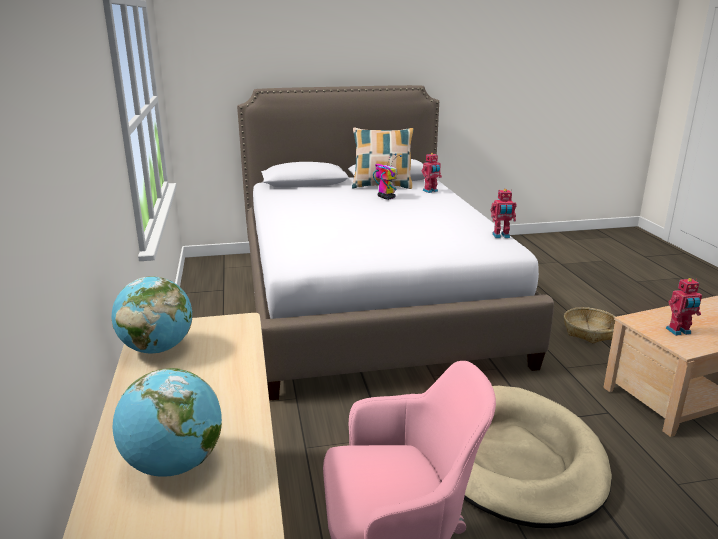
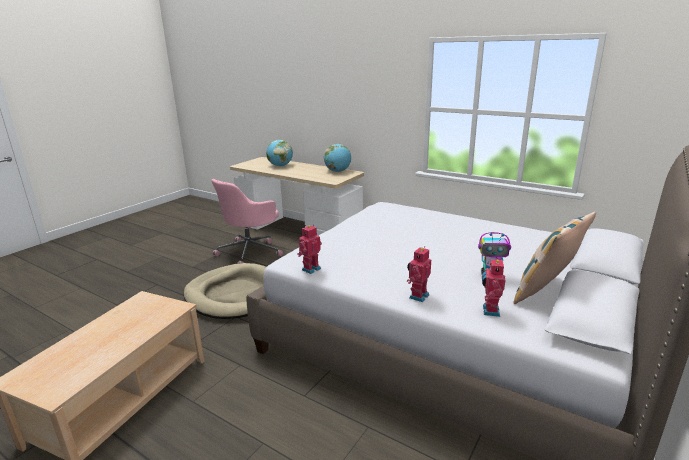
camera: 135 degrees right, 0 degrees up
basket [564,307,615,343] -> none
toy robot [666,278,702,336] -> toy robot moved to [407,246,431,302]

